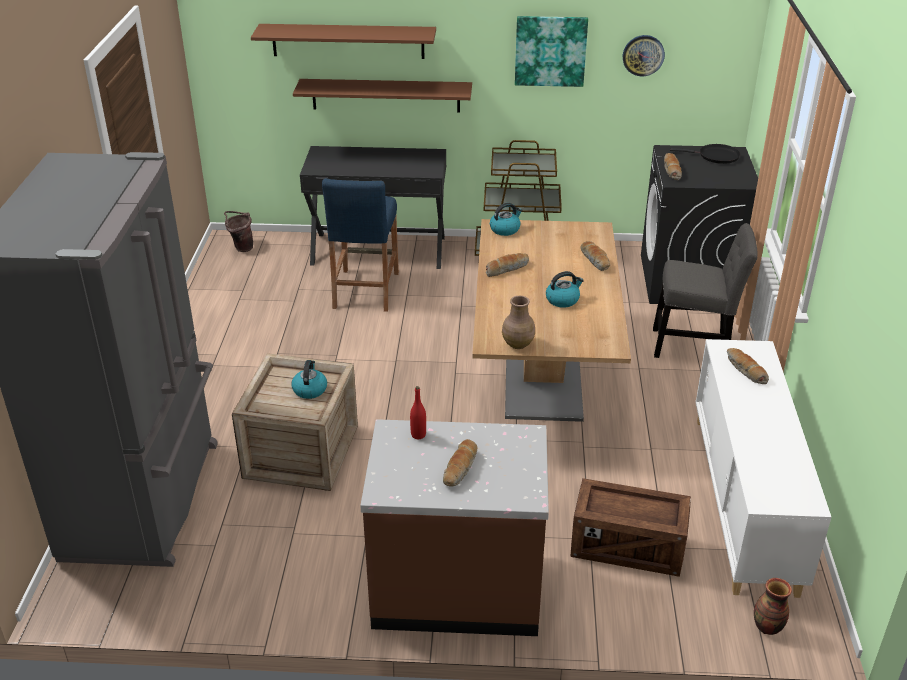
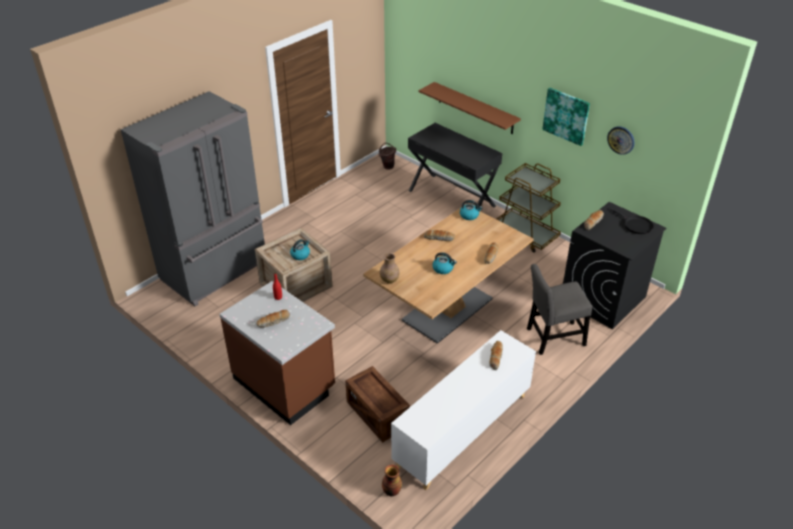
camera: 40 degrees right, 5 degrees up
brown shelf [251,24,436,59] -> none
blue stool [322,178,399,312] -> none
grey chair [653,223,758,358] -> grey chair turned 120 degrees clockwise [527,264,592,355]

